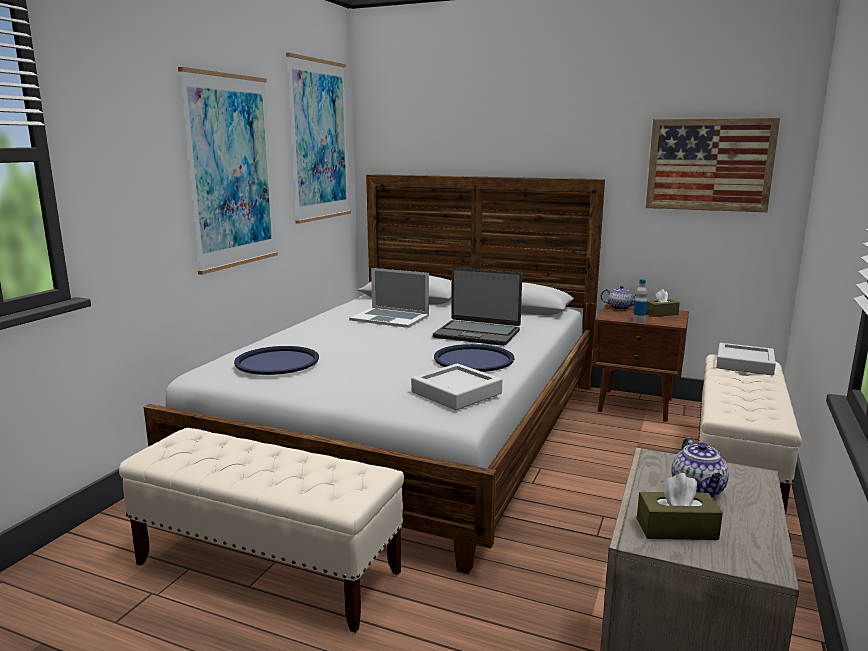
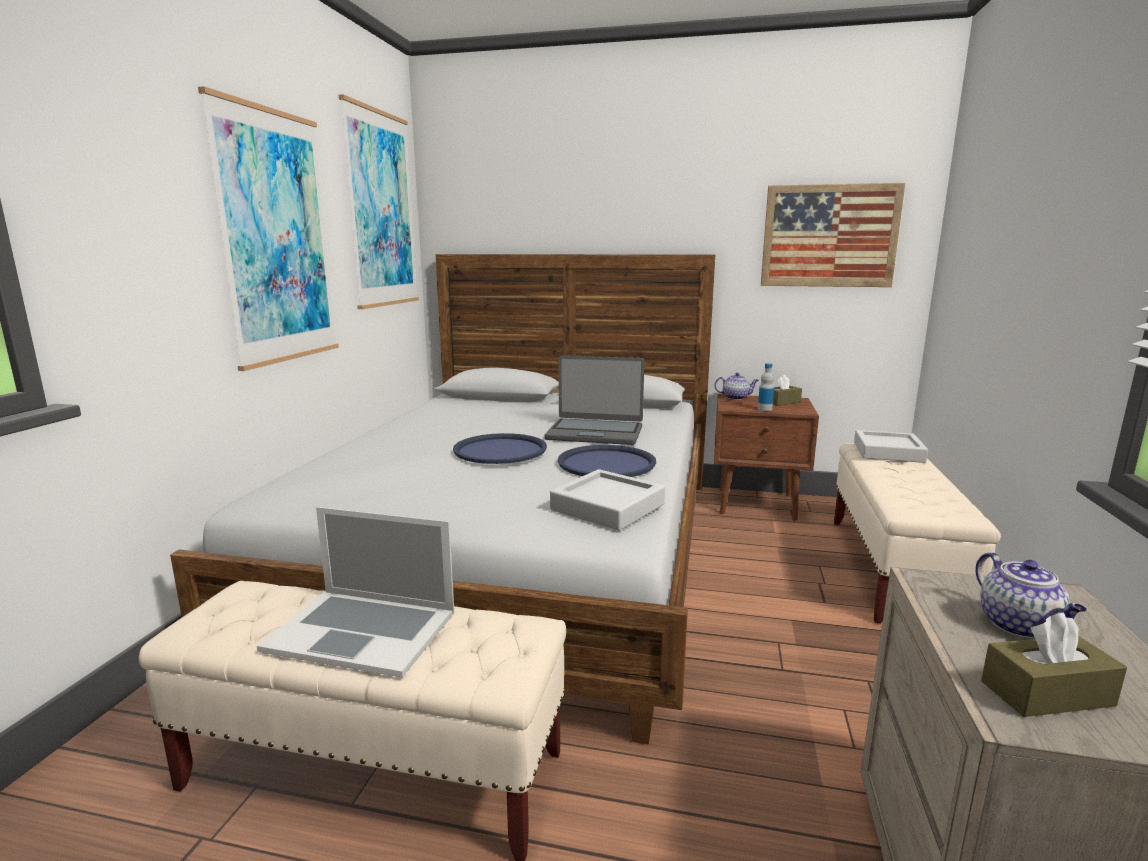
camera: 10 degrees left, 0 degrees up
blue tray [234,346,319,375] -> blue tray moved to [453,433,547,464]
laptop [349,268,429,328] -> laptop moved to [257,507,454,678]

